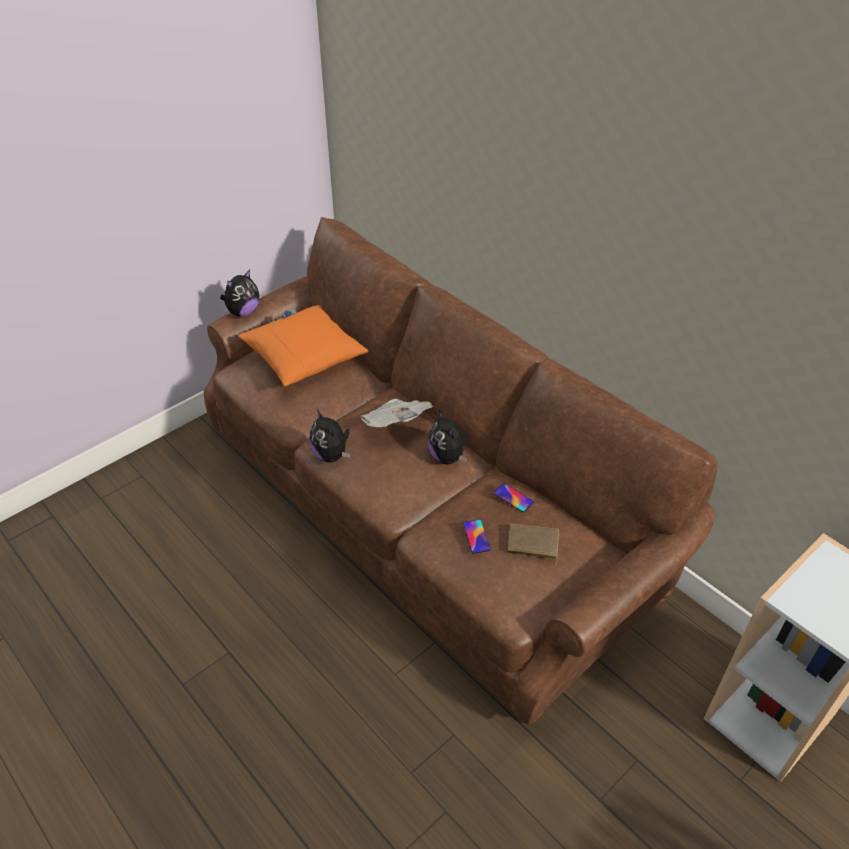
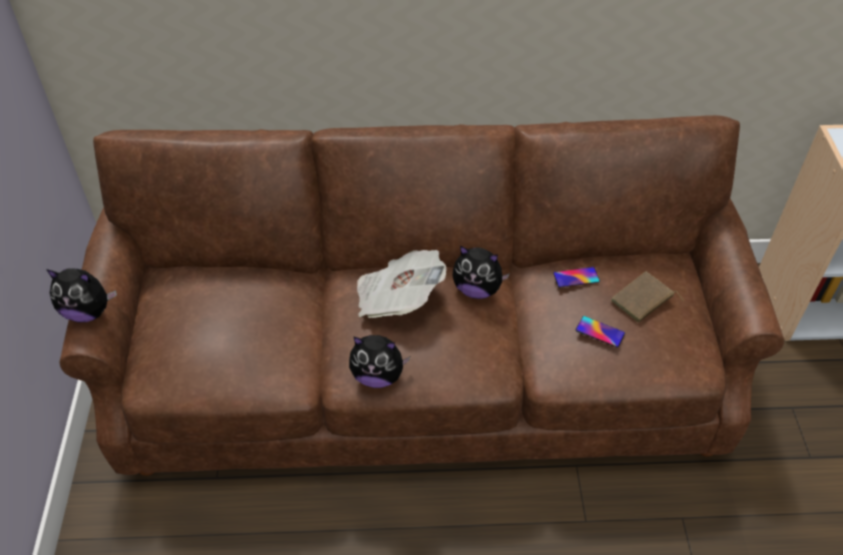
camera: 50 degrees left, 5 degrees up
plush toy [220,269,259,316] -> plush toy turned 105 degrees clockwise [46,268,117,322]
orange pillow [238,305,368,387] -> none

